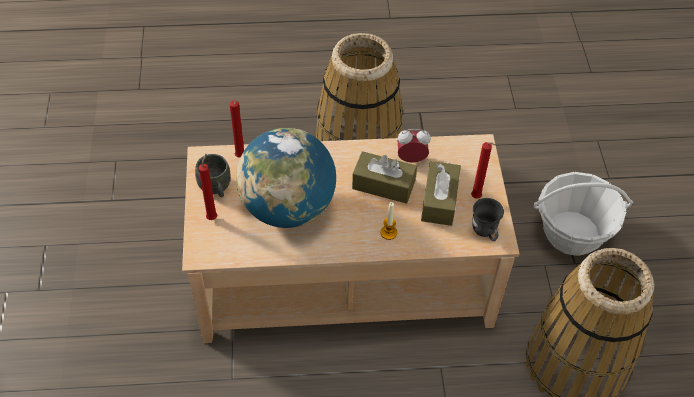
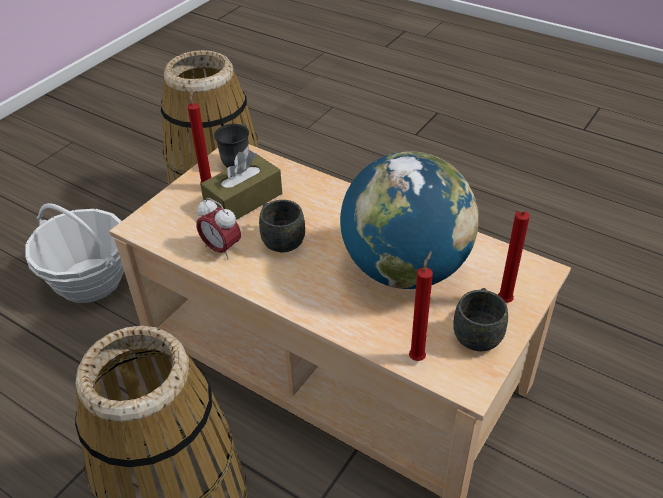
camera: 140 degrees left, 10 degrees down
brown tissue box [352,151,417,204] -> grey mug [259,200,305,253]
candle [380,202,397,240] -> none

